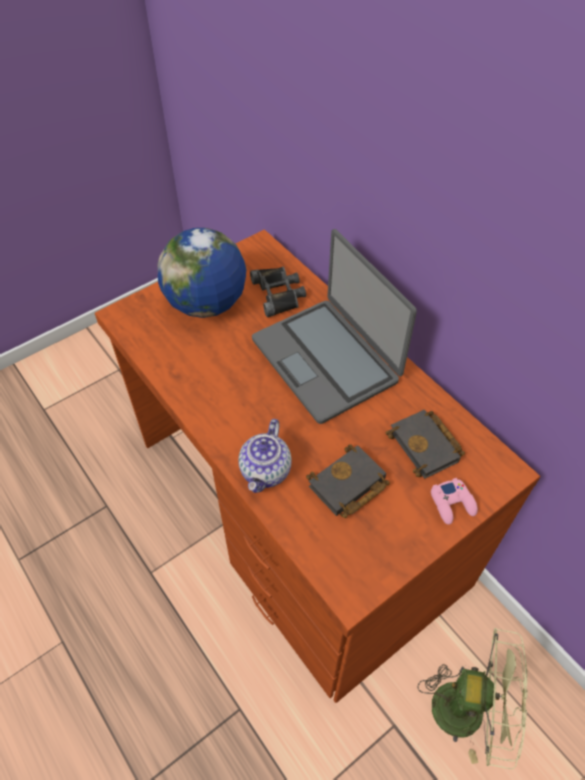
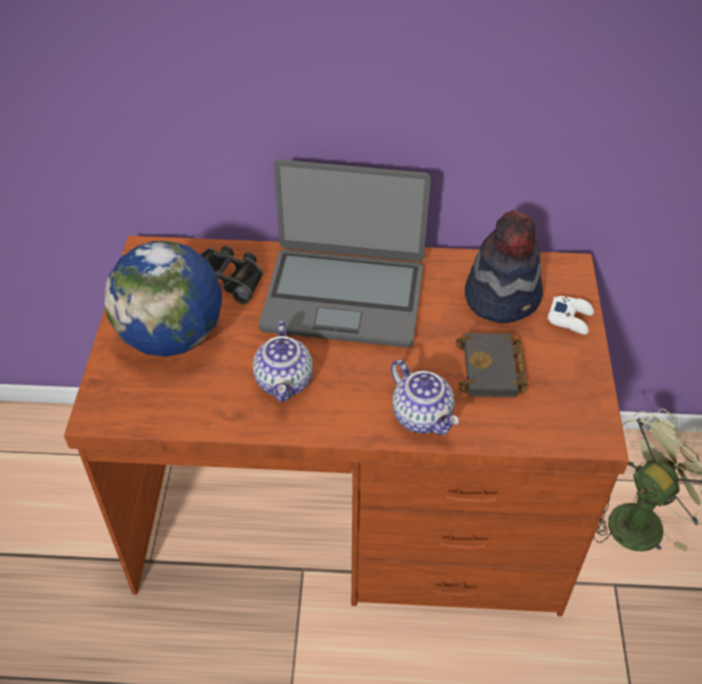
camera: 50 degrees left, 5 degrees down
black book [386,410,465,479] -> hat [465,210,543,323]
pink game controller [431,478,478,525] -> white game controller [547,296,594,335]
none -> teapot [253,321,313,402]

